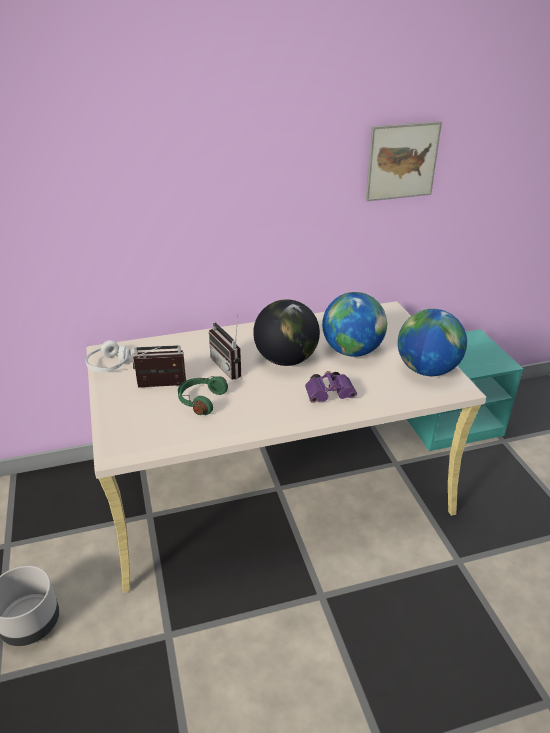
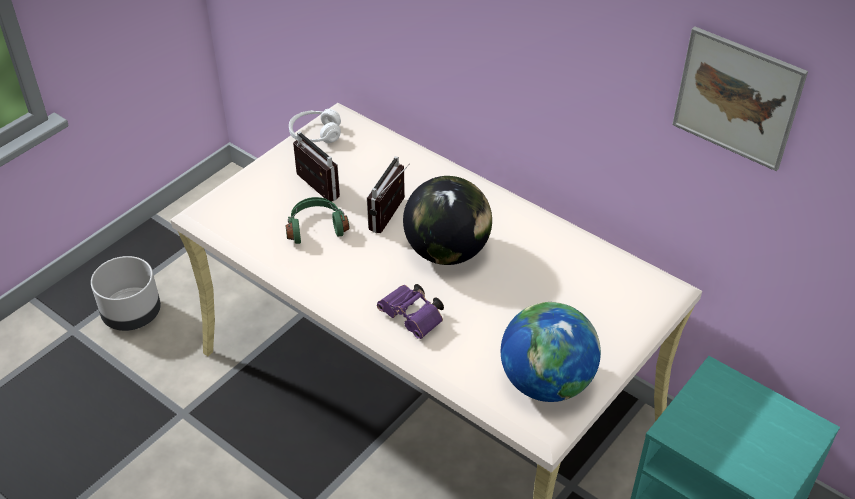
camera: 55 degrees right, 10 degrees up
globe [322,292,387,357] -> none

